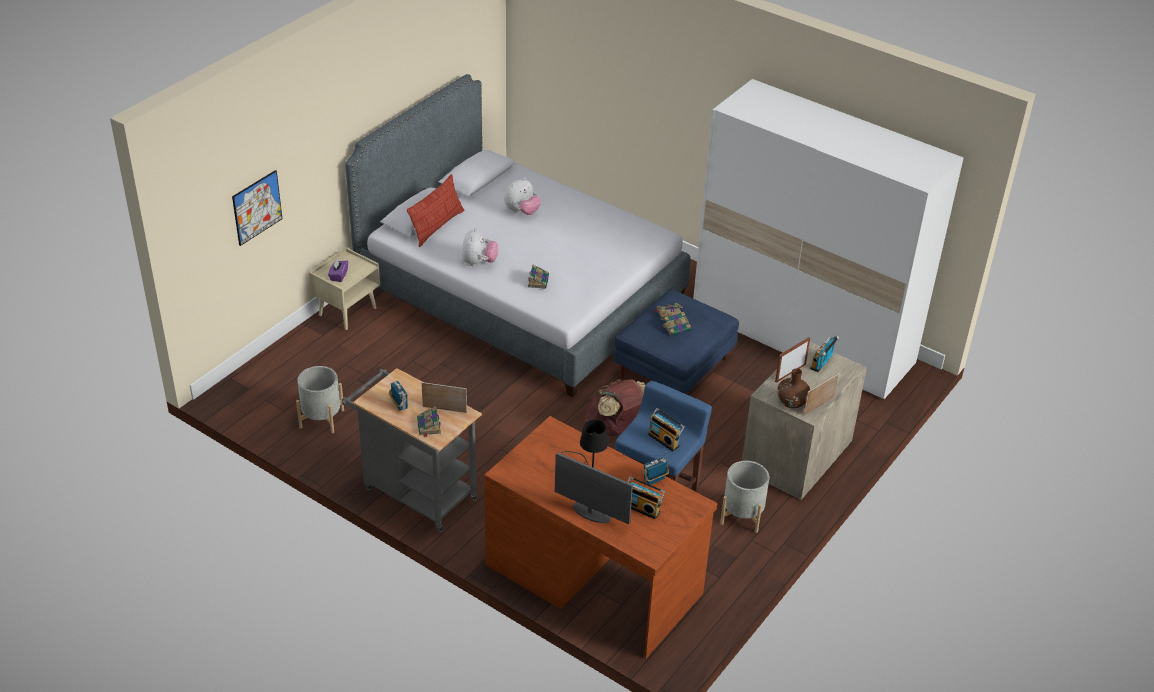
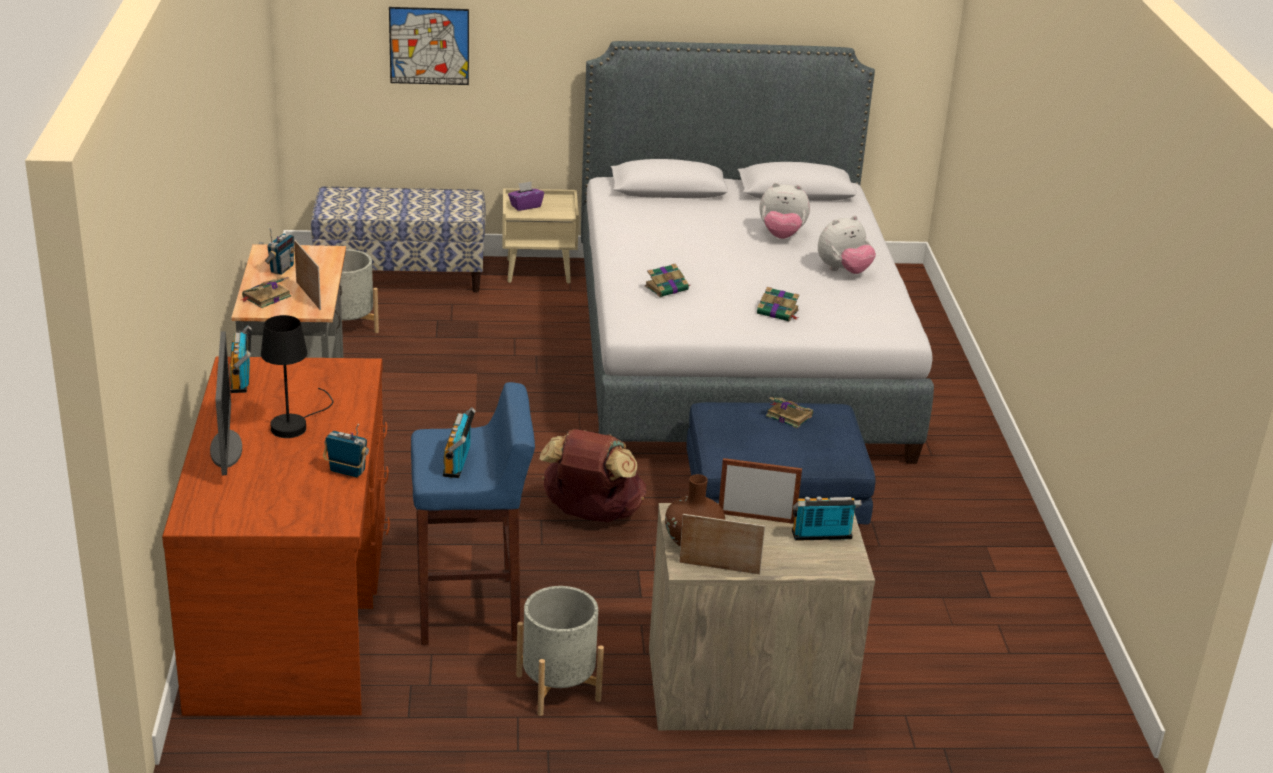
camera: 50 degrees right, 10 degrees down
pillow [407,174,464,247] -> none
plush toy [462,228,499,266] -> plush toy moved to [818,215,876,274]
radio [628,477,665,519] -> radio moved to [229,326,252,393]
book [663,312,692,336] -> book moved to [757,287,800,321]
white wardrobe [693,79,964,399] -> none
none -> bench [311,187,486,292]

